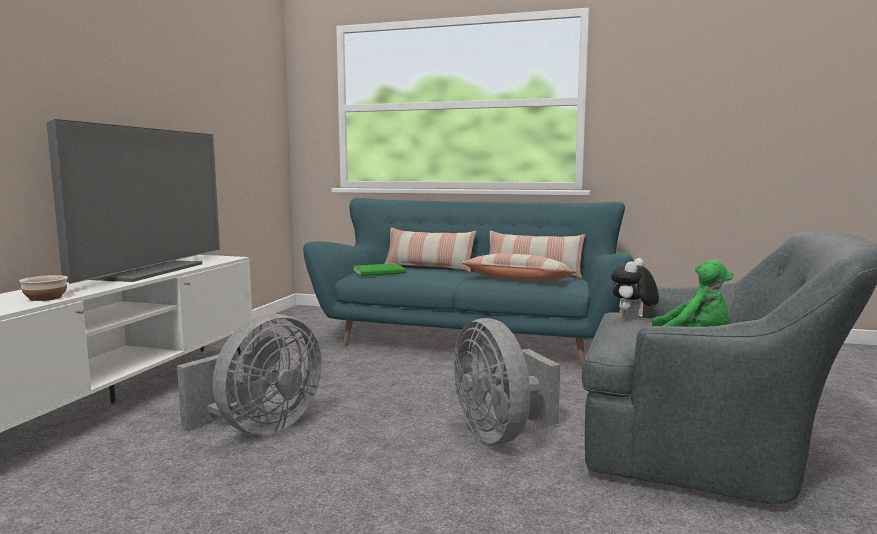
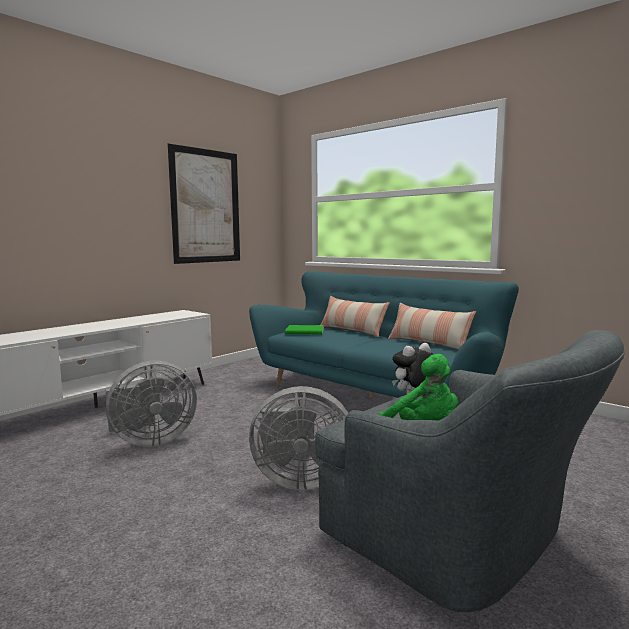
camera: 25 degrees right, 0 degrees up
bowl [19,275,68,301] -> none
television [46,119,220,284] -> none
grey fan [454,318,560,444] -> grey fan turned 90 degrees counterclockwise [249,386,348,491]
pillow [461,253,576,281] -> none
none -> picture [167,143,240,264]

